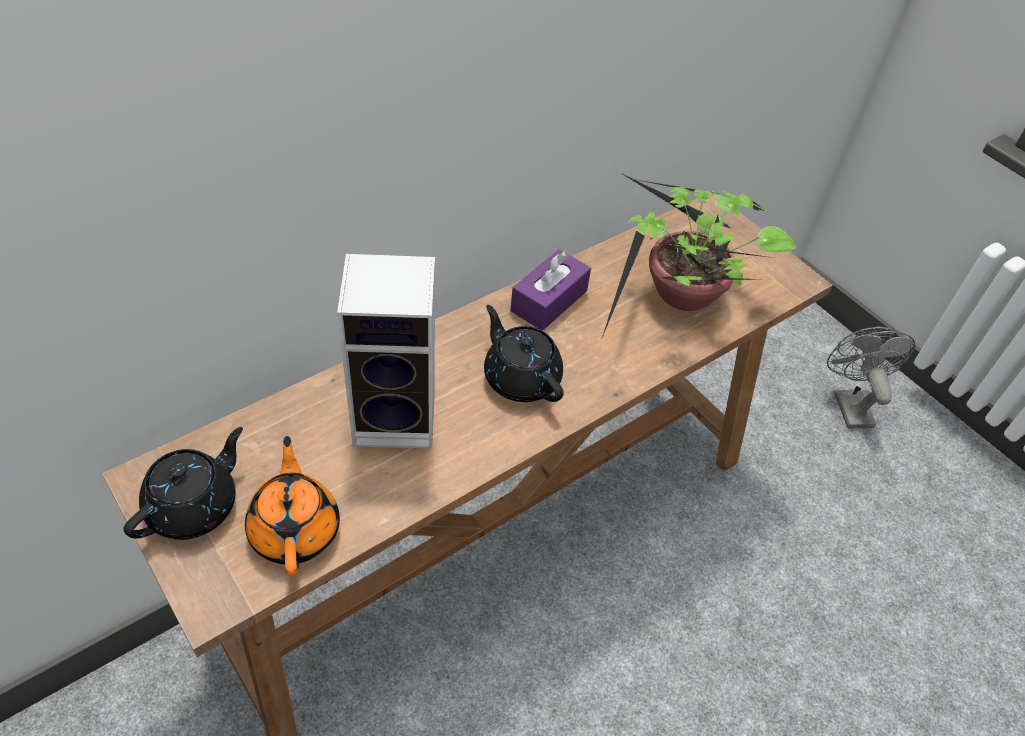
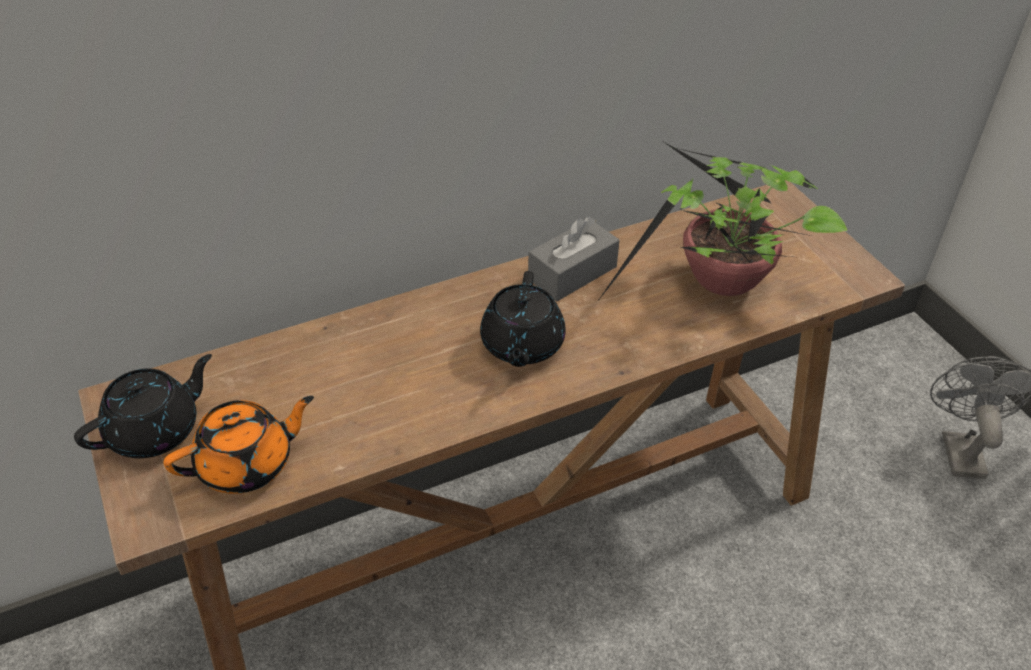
camera: 15 degrees right, 5 degrees down
orange teapot [245,436,340,576] -> orange teapot turned 60 degrees clockwise [163,396,314,494]
speaker [337,254,435,448] -> none
black teapot [484,305,564,402] -> black teapot turned 150 degrees counterclockwise [480,271,566,367]
purple tissue box [510,249,591,331] -> grey tissue box [528,216,620,301]

